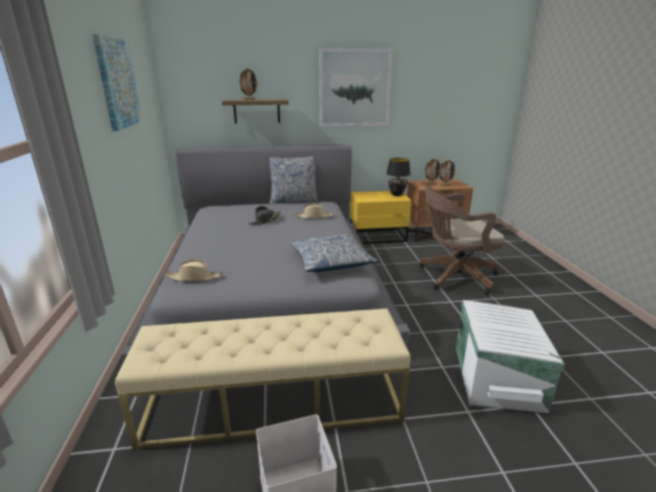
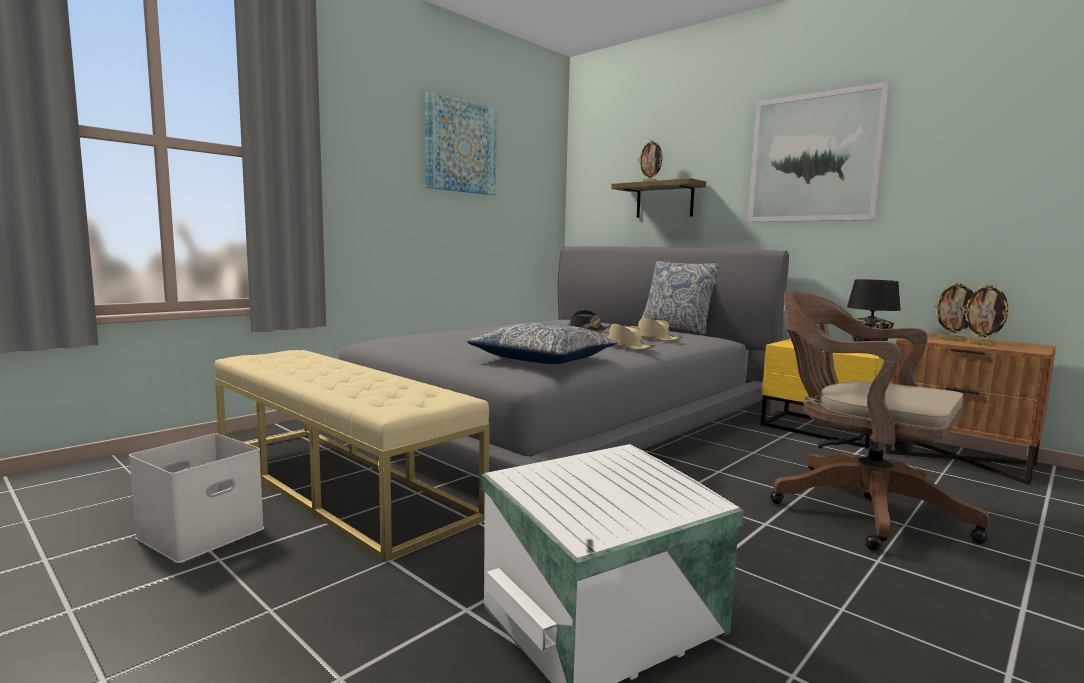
camera: 50 degrees right, 15 degrees down
beige hat [165,259,223,281] -> beige hat moved to [601,324,655,350]

